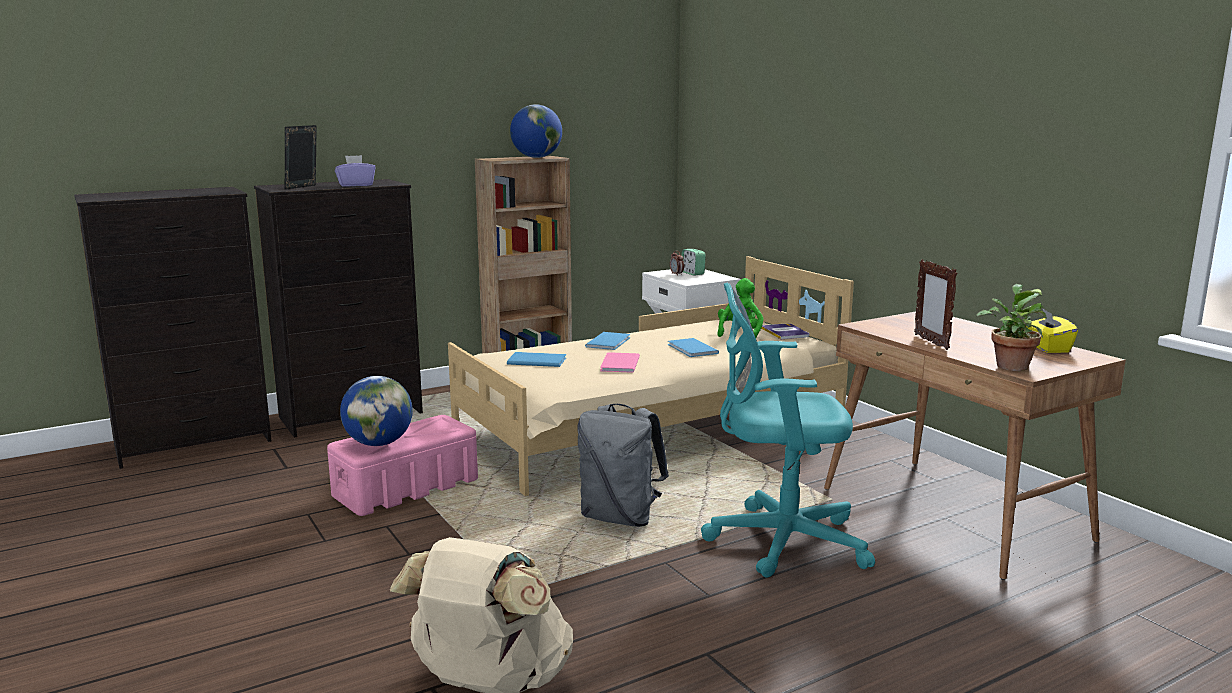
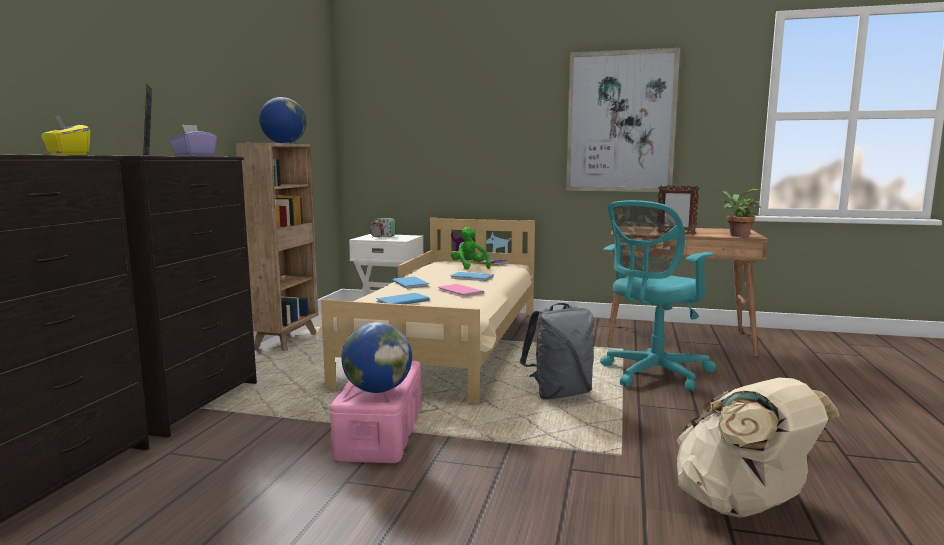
camera: 45 degrees left, 5 degrees down
yellow tissue box [1026,308,1078,353] -> yellow tissue box moved to [41,115,90,155]
none -> picture [566,48,680,192]

